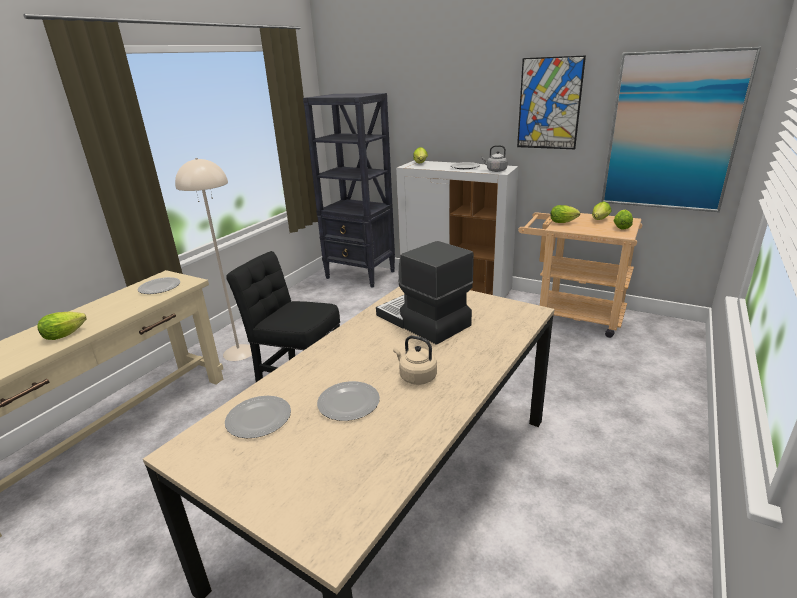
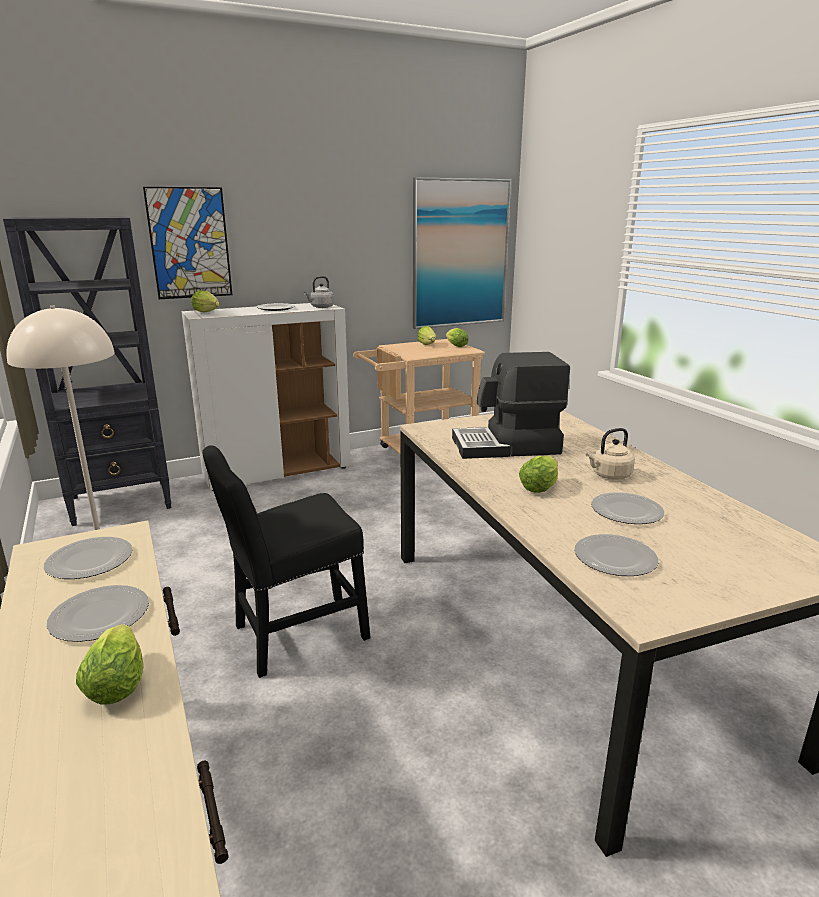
camera: 55 degrees left, 5 degrees down
picture [517,55,586,149] -> picture moved to [143,187,232,299]
lettuce [550,205,580,223] -> lettuce moved to [519,455,558,493]
none -> plate [47,585,149,642]

